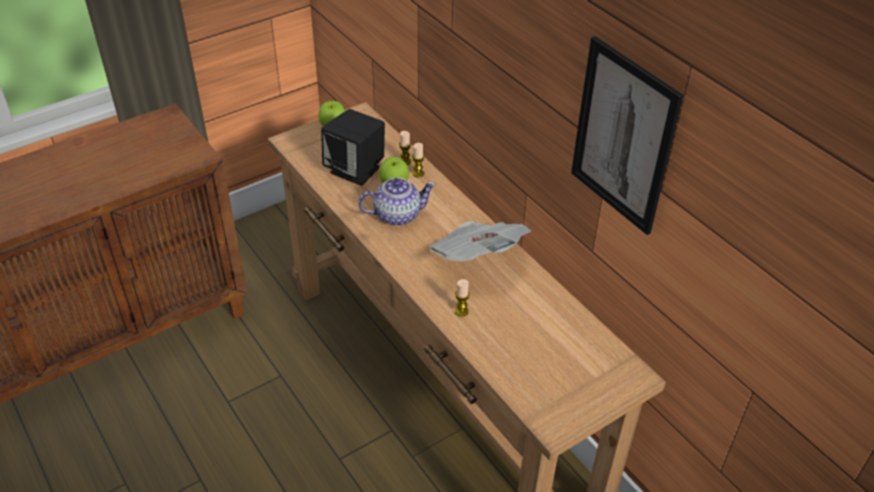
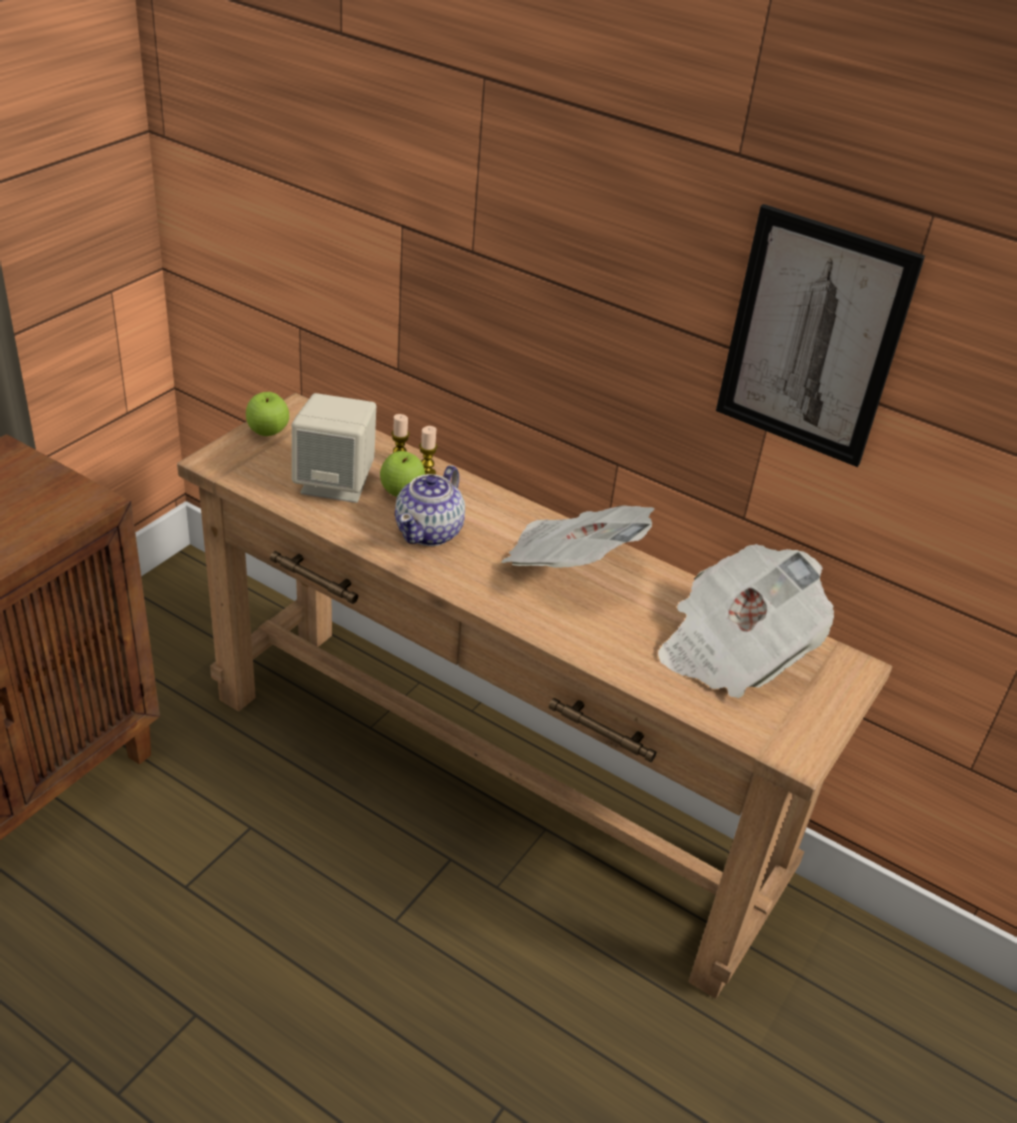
camera: 25 degrees left, 5 degrees down
black speaker [321,109,385,186] -> beige speaker [292,393,376,503]
teapot [358,178,436,226] -> teapot turned 150 degrees clockwise [395,465,465,546]
candle [455,279,470,317] -> none
none -> newspaper [658,544,834,698]

